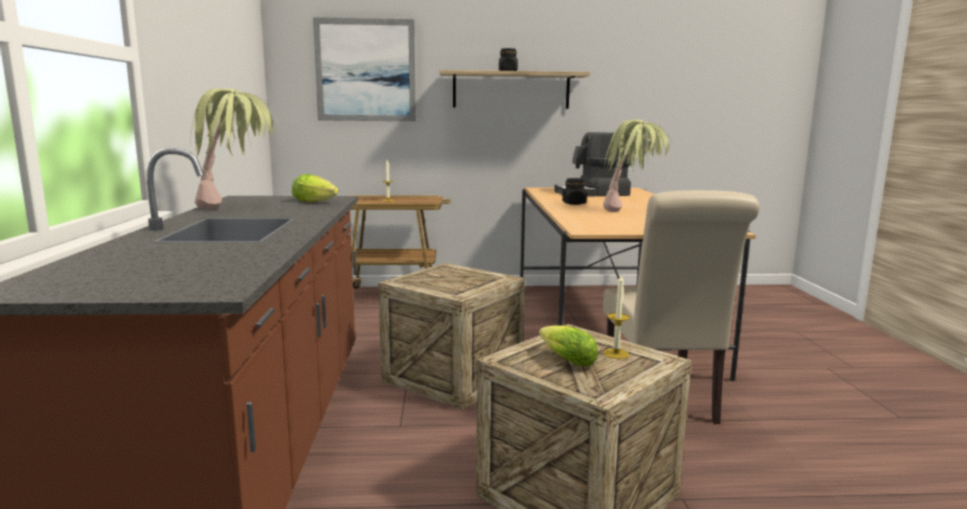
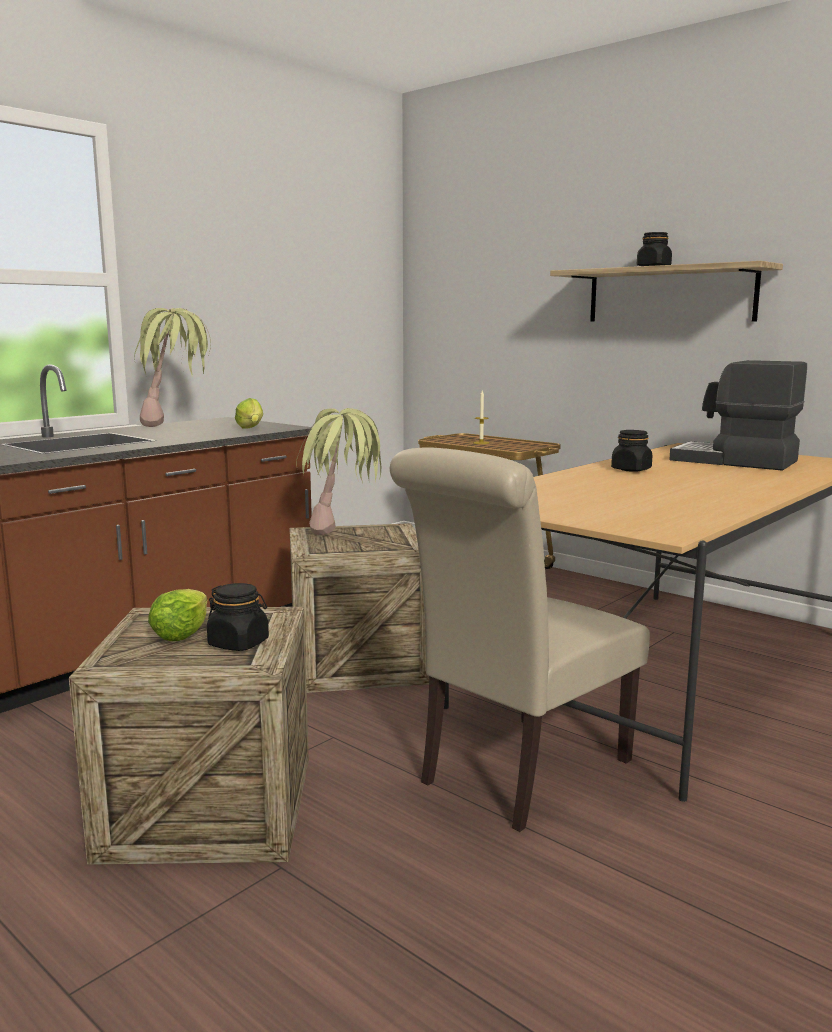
camera: 45 degrees right, 0 degrees up
picture [313,17,416,121] -> none
potted plant [603,120,673,212] -> potted plant moved to [296,408,381,535]
candle [603,275,630,359] -> black jar [207,583,269,651]

